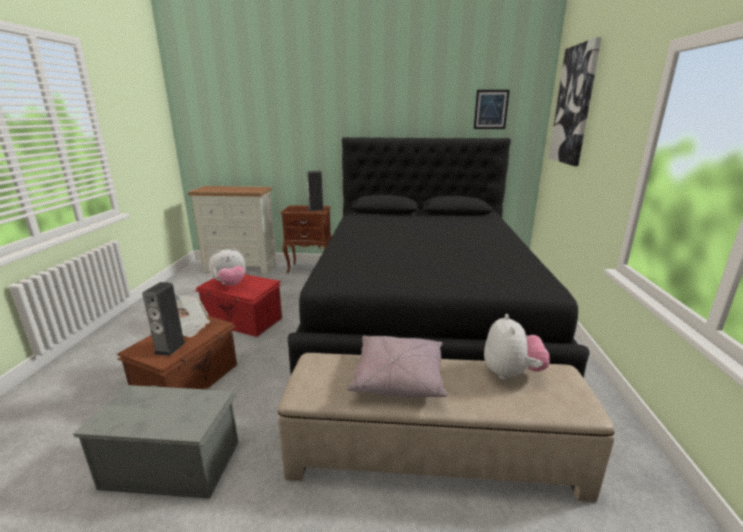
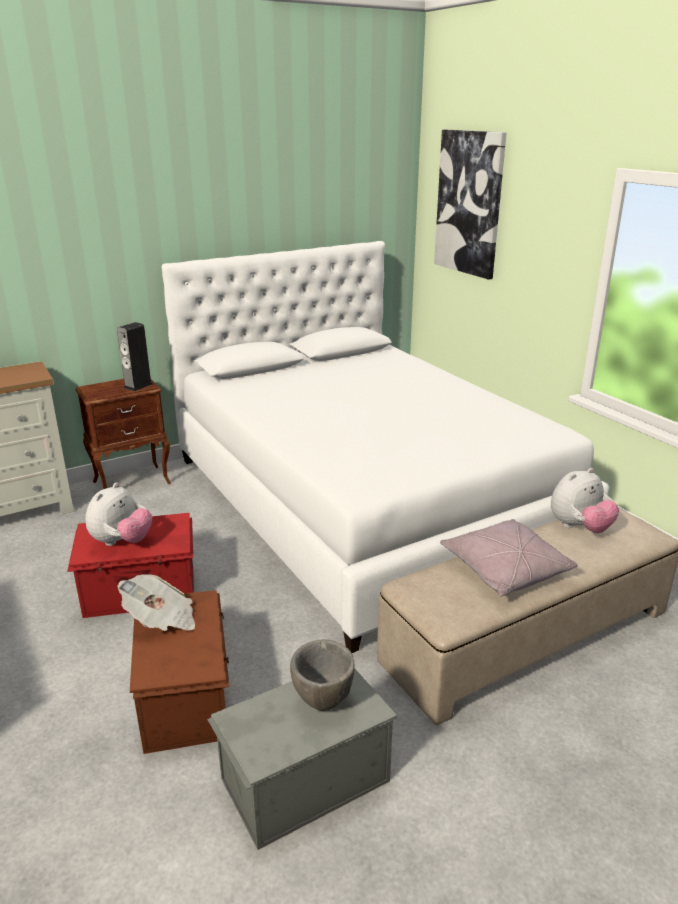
camera: 35 degrees left, 5 degrees up
speaker [142,282,186,356] -> none
black bed [288,137,590,378] -> white bed [161,241,610,653]
picture [474,90,510,129] -> none
plush toy [484,314,550,380] -> plush toy turned 90 degrees clockwise [551,468,619,533]
none -> grey bowl [290,639,355,711]

